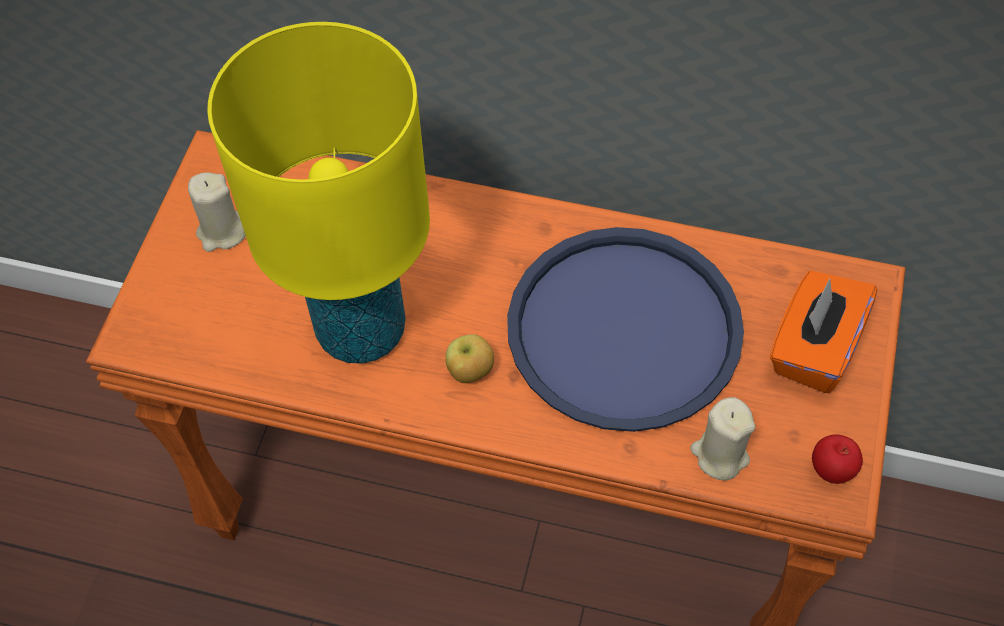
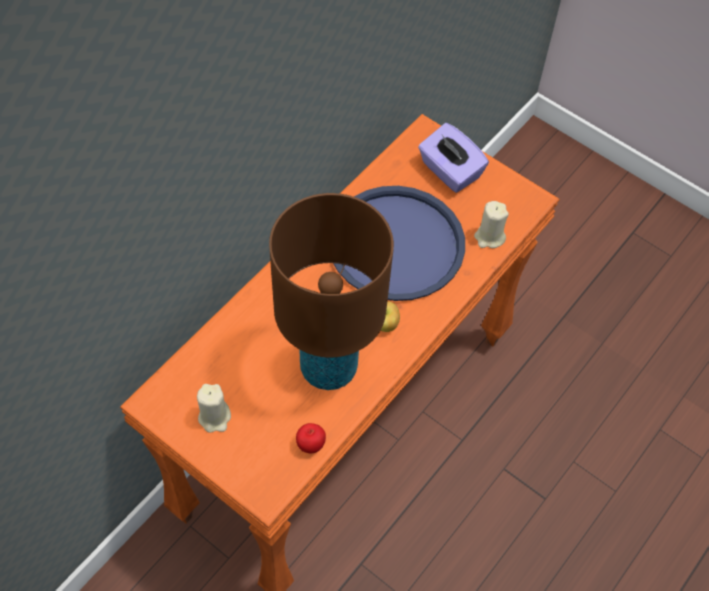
camera: 70 degrees left, 0 degrees up
yellow table lamp [207,22,430,364] -> brown table lamp [269,193,394,390]
orange tissue box [770,271,877,393] -> purple tissue box [418,123,489,193]
apple [812,434,863,484] -> apple moved to [296,423,326,453]

